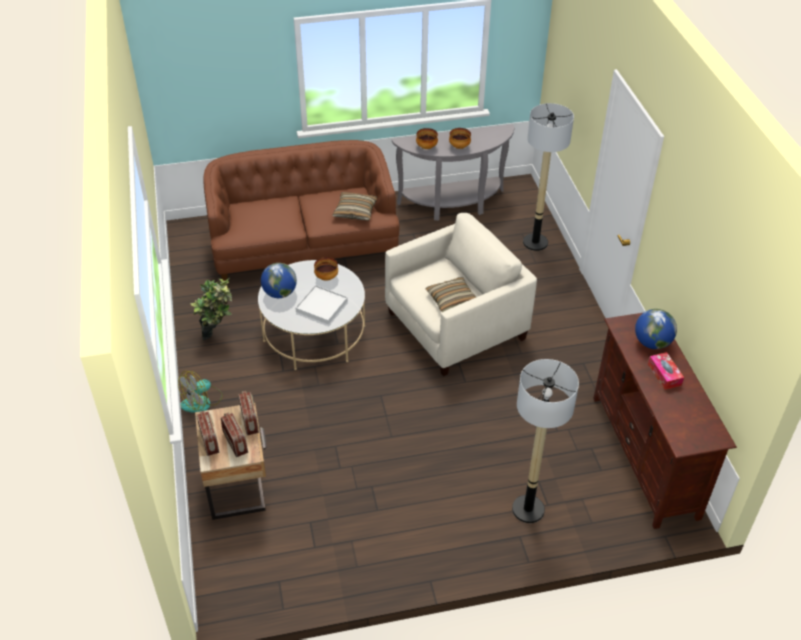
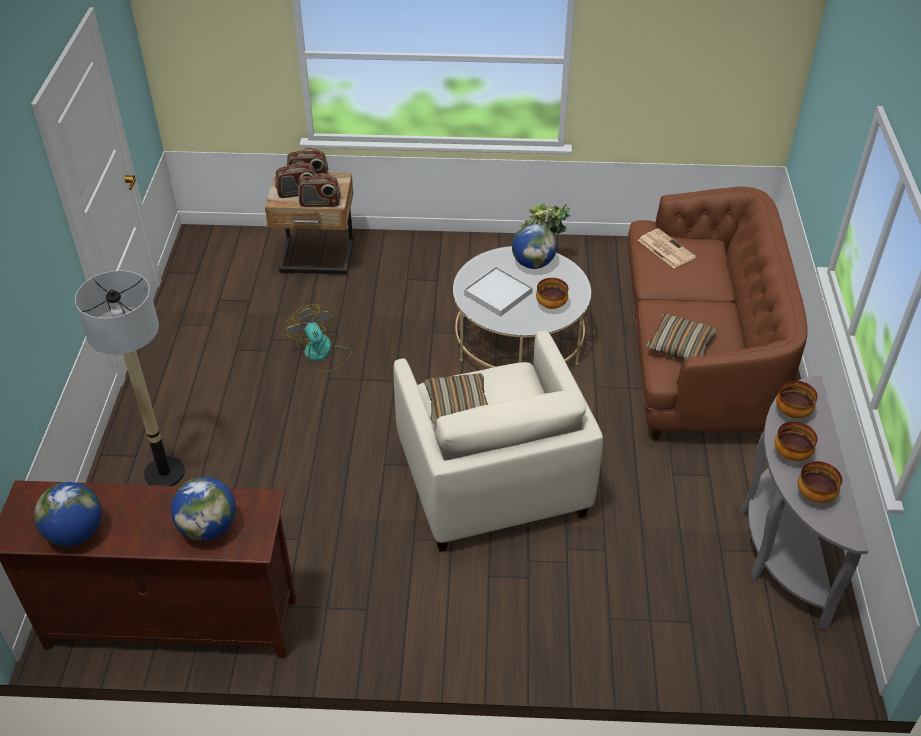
camera: 105 degrees right, 0 degrees up
fan [178,371,223,413] -> fan moved to [285,304,352,372]
floor lamp [523,103,574,251] -> none
tissue box [648,352,684,390] -> none
none -> globe [34,482,102,546]
none -> newspaper [638,229,696,268]
none -> bowl [798,461,842,503]

